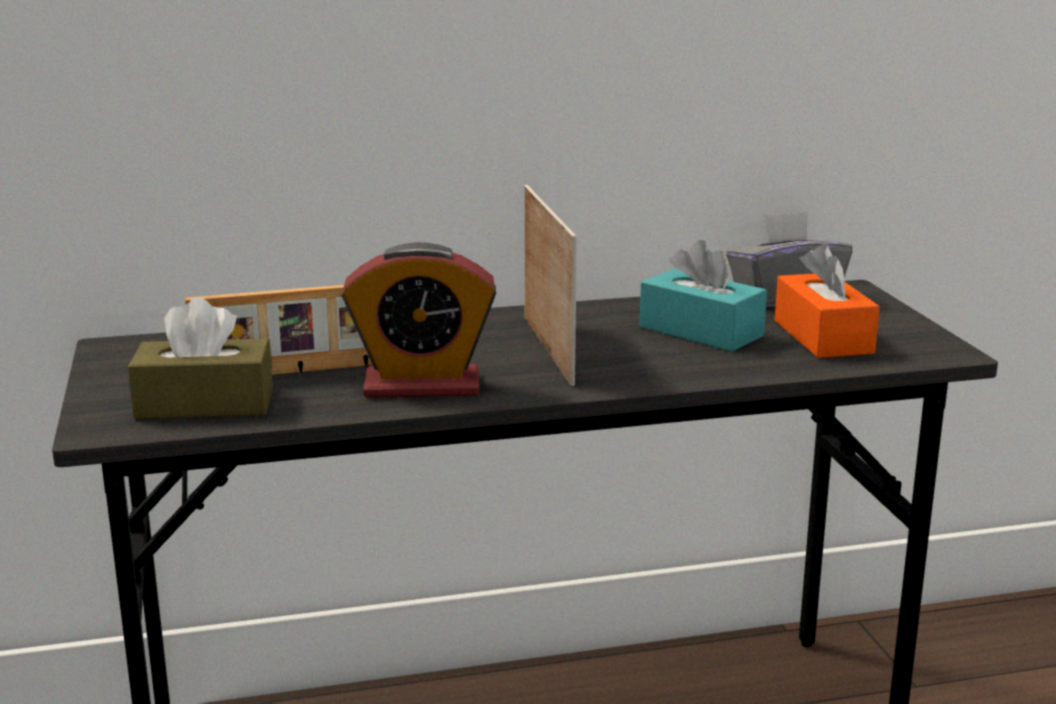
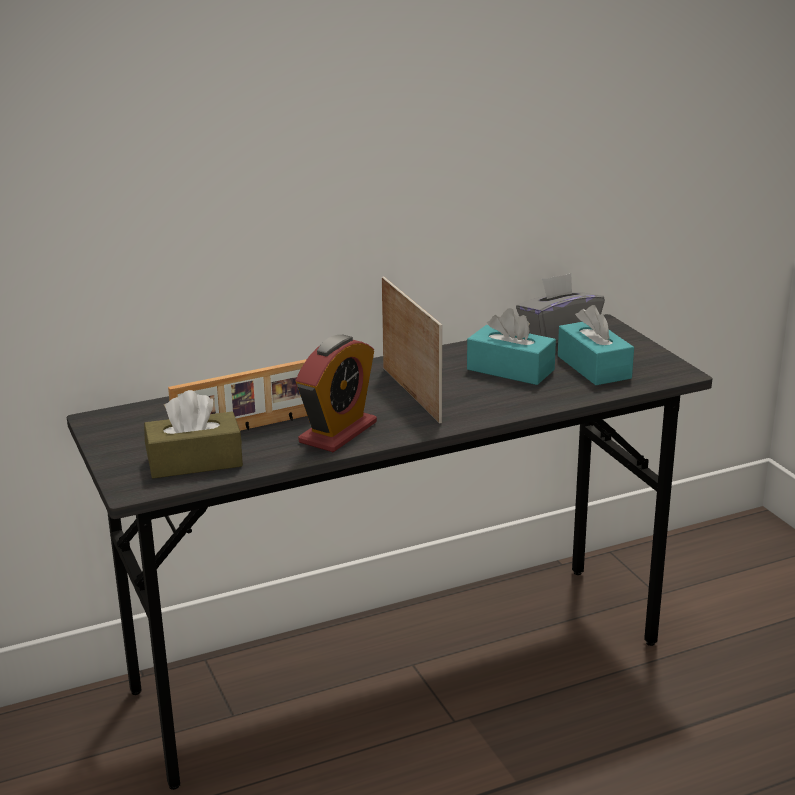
camera: 10 degrees left, 5 degrees up
alarm clock [342,242,496,398] -> alarm clock turned 45 degrees counterclockwise [296,335,377,452]
orange tissue box [775,243,880,358] -> turquoise tissue box [558,305,634,385]

